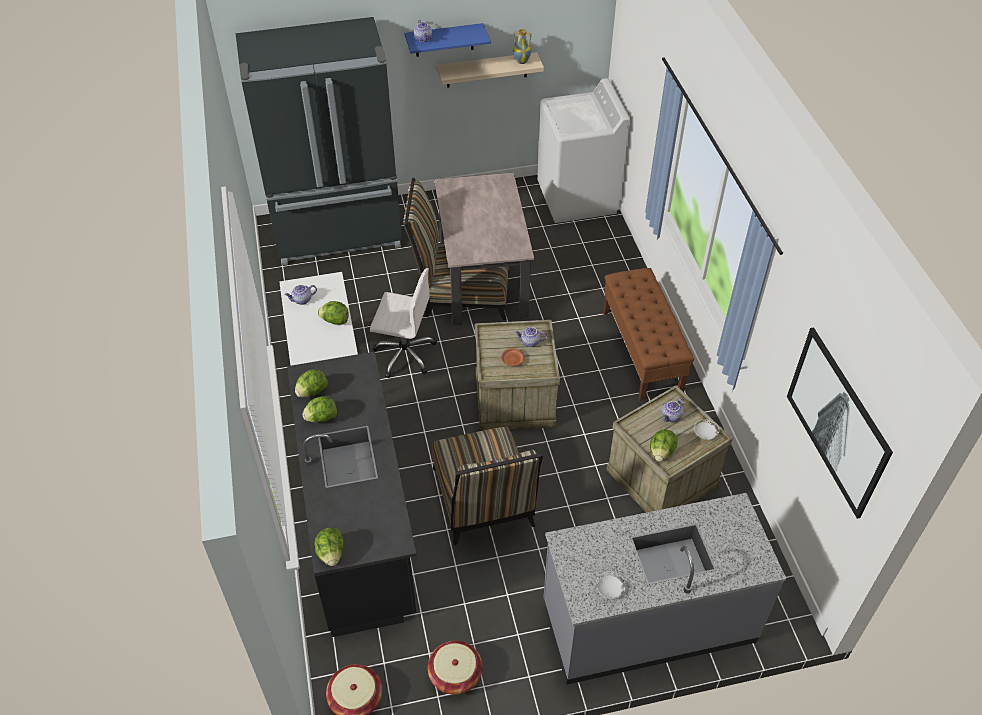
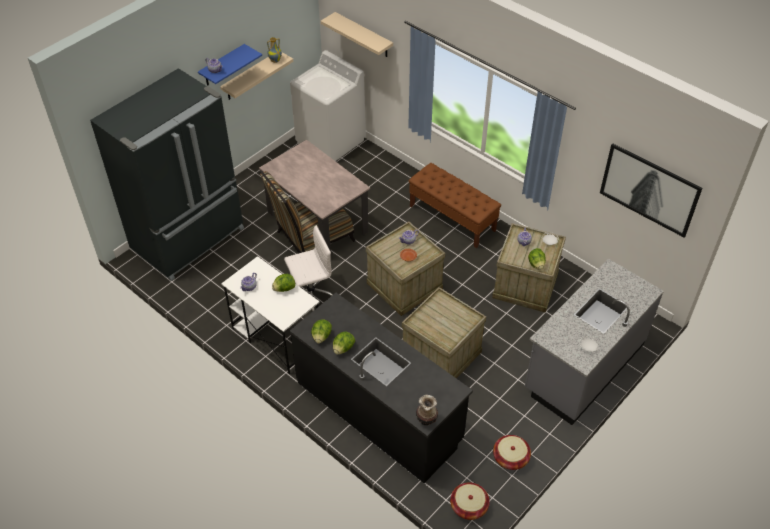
camera: 35 degrees left, 0 degrees up
lettuce [314,528,344,566] -> vase [416,395,438,426]
chair [432,427,544,545] -> crate [402,287,486,379]
none -> beige shelf [321,12,393,57]

